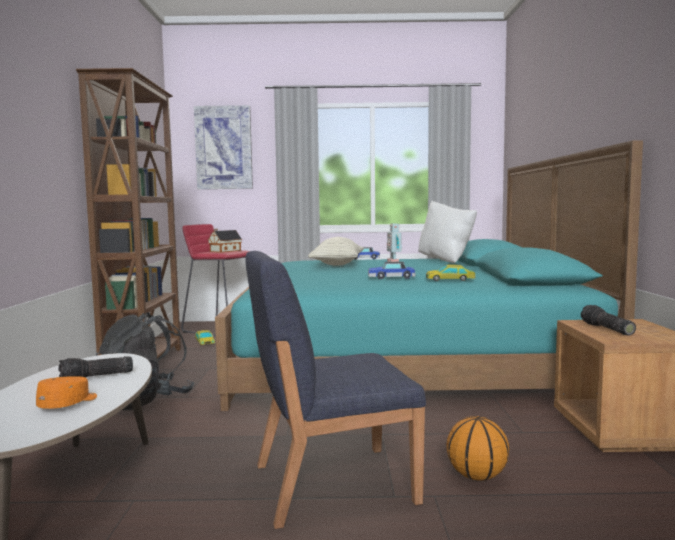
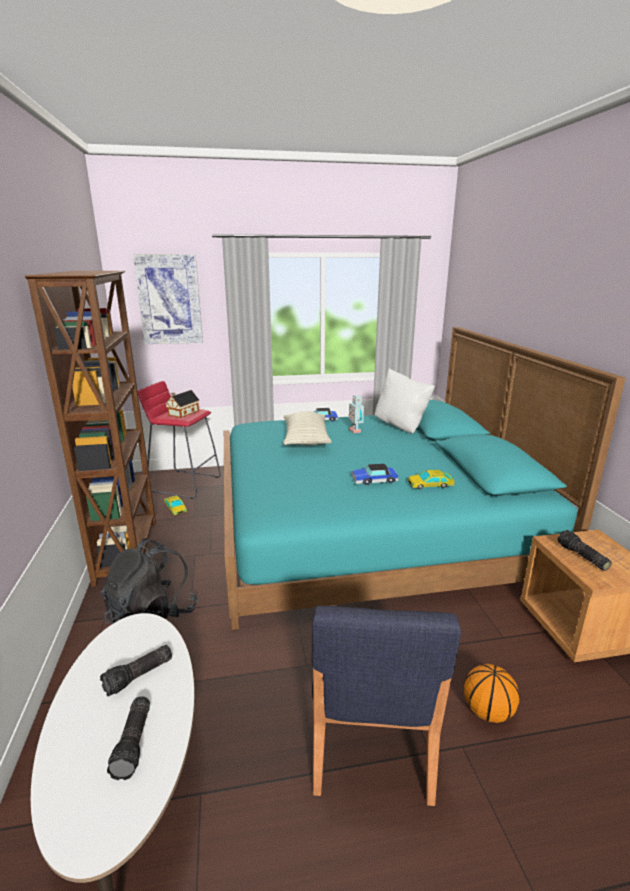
camera: 10 degrees left, 15 degrees up
orange cap [36,376,97,409] -> flashlight [107,696,150,780]
blue chair [245,251,426,529] -> blue chair turned 60 degrees counterclockwise [312,606,461,806]

